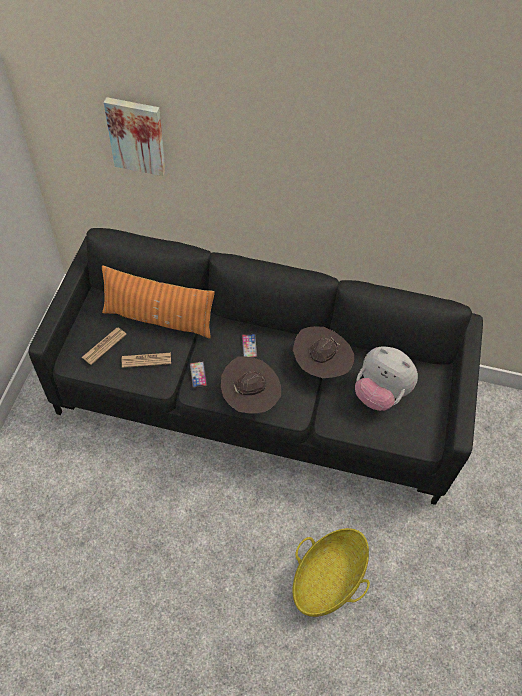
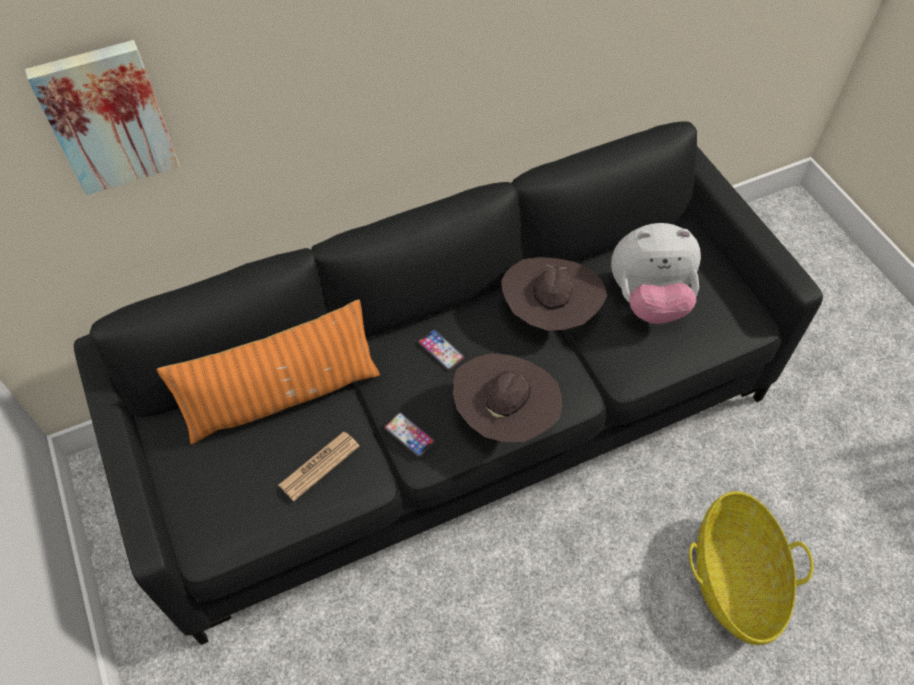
camera: 35 degrees left, 0 degrees up
newspaper [82,328,127,365] -> none

